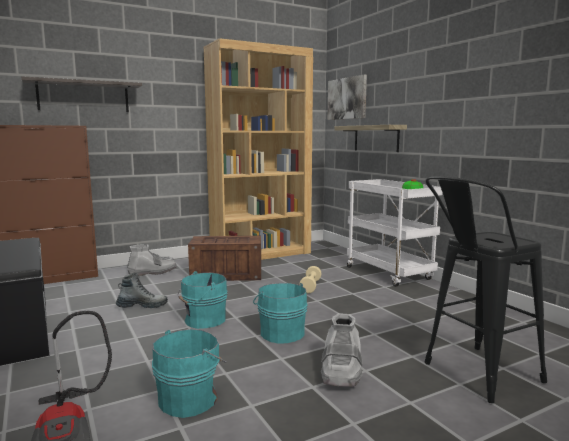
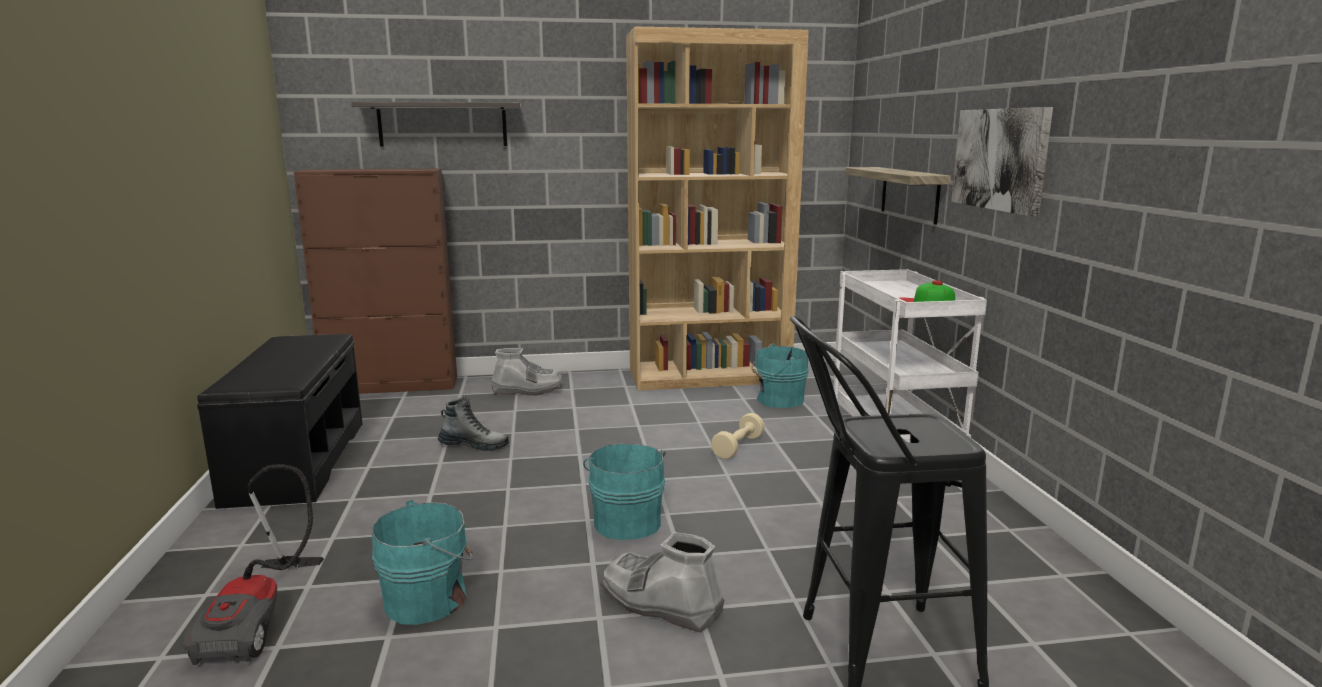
camera: 20 degrees right, 5 degrees up
turquoise bucket [178,271,228,329] -> turquoise bucket moved to [751,343,809,408]
crate [188,236,261,281] -> none
grey boot [321,313,362,387] -> grey boot turned 90 degrees clockwise [600,532,725,633]
picture [327,75,367,120] -> picture moved to [951,107,1053,216]

